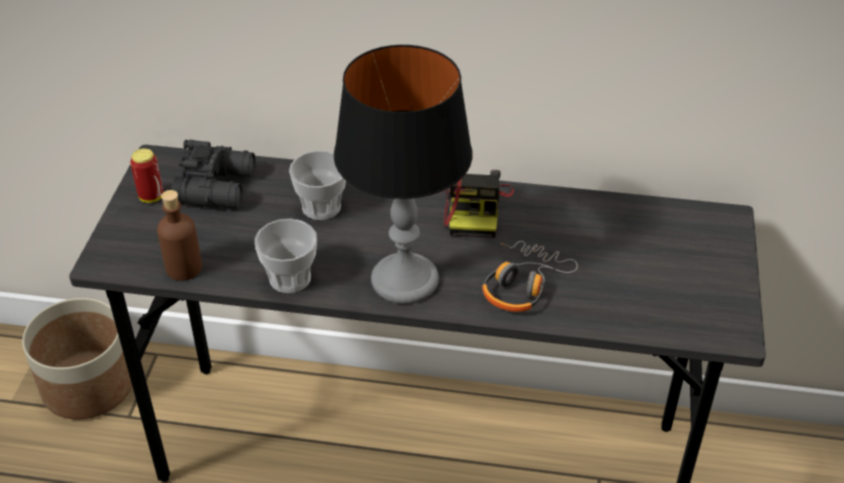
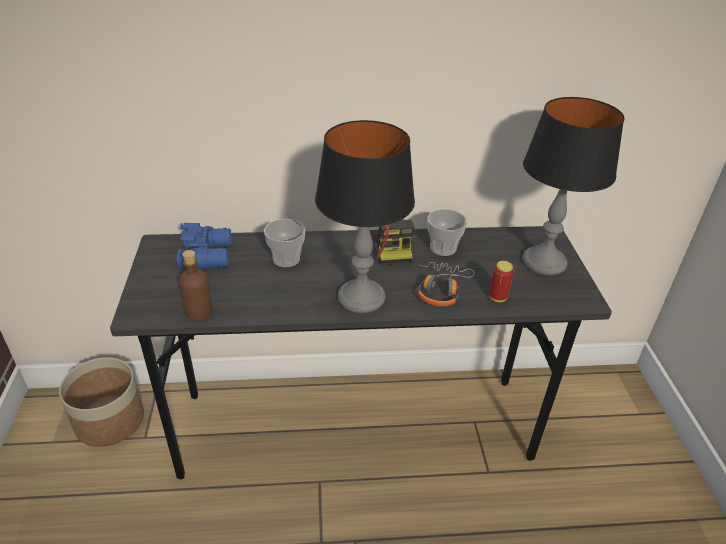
camera: 15 degrees left, 5 degrees down
can [130,149,163,203] -> can moved to [489,261,514,302]
black binoculars [171,140,255,209] -> blue binoculars [177,223,231,269]
cup [255,219,317,293] -> cup moved to [427,209,467,256]
none -> table lamp [522,97,625,275]

